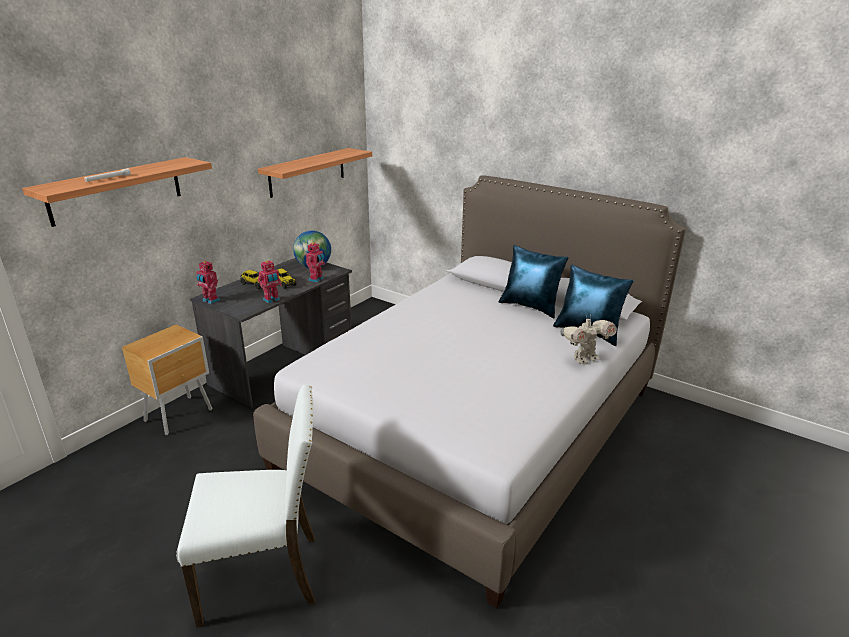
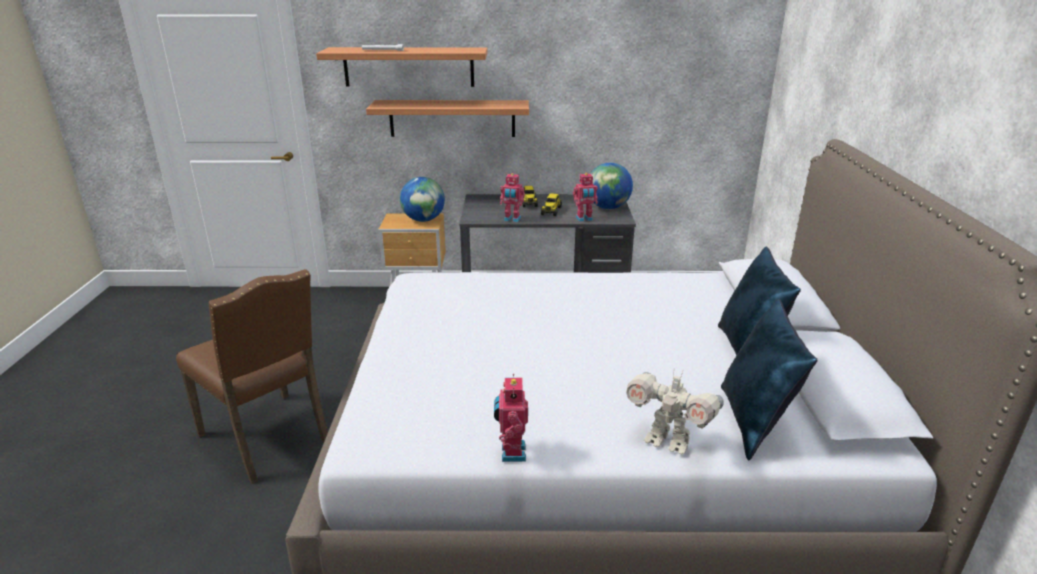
camera: 55 degrees right, 0 degrees up
white chair [176,385,315,628] -> brown chair [176,269,328,484]
toy robot [196,260,220,304] -> toy robot moved to [494,374,528,462]
shelf [258,148,372,198] -> shelf moved to [366,100,529,137]
none -> globe [400,177,445,222]

